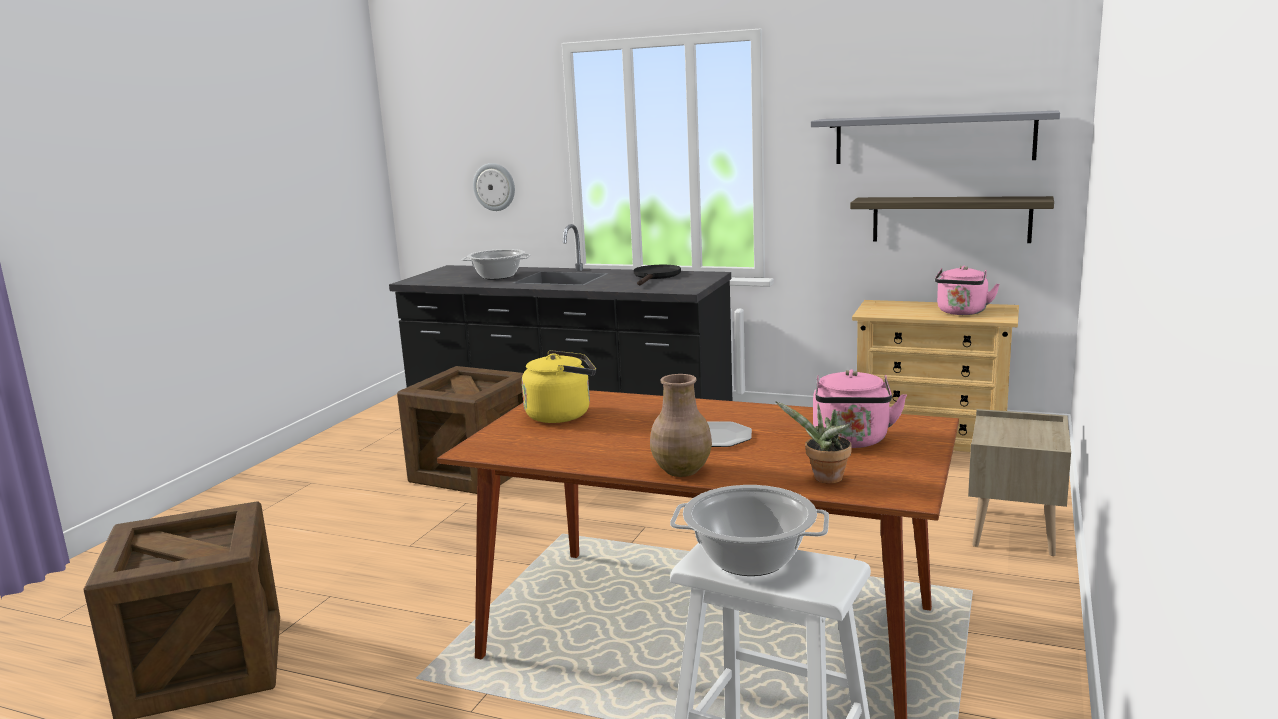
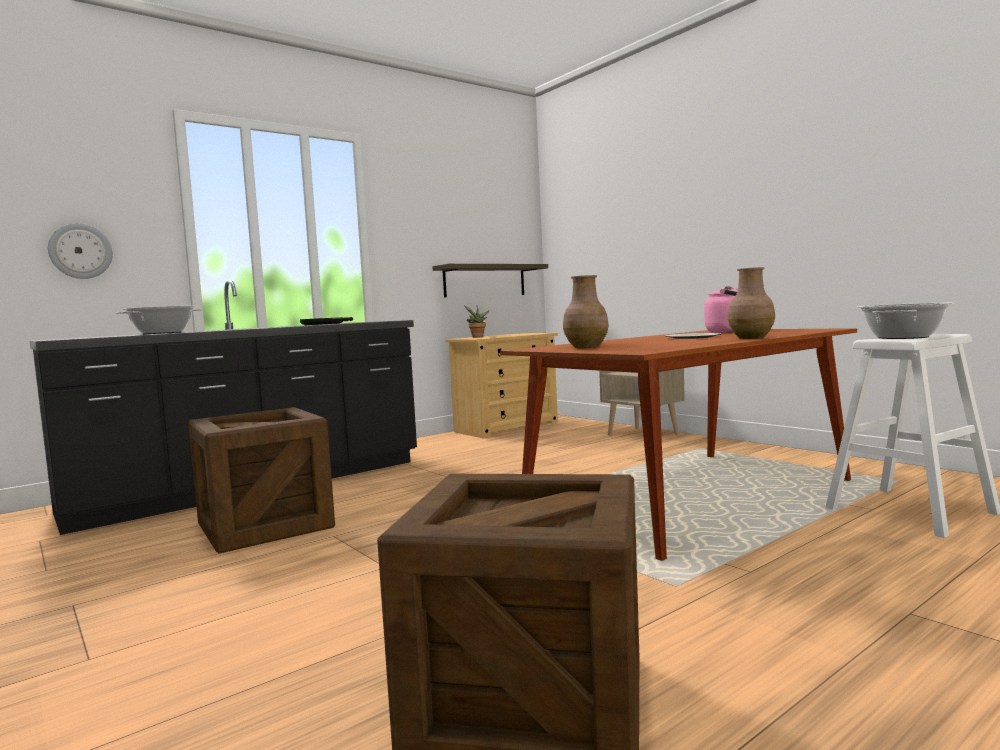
camera: 60 degrees left, 10 degrees down
yellow kettle [522,350,596,423] -> brown vase [563,275,609,348]
potted plant [775,401,851,484] -> potted plant moved to [464,306,490,338]
grey shelf [811,111,1060,164] -> none
pink kettle [935,266,1000,315] -> none

